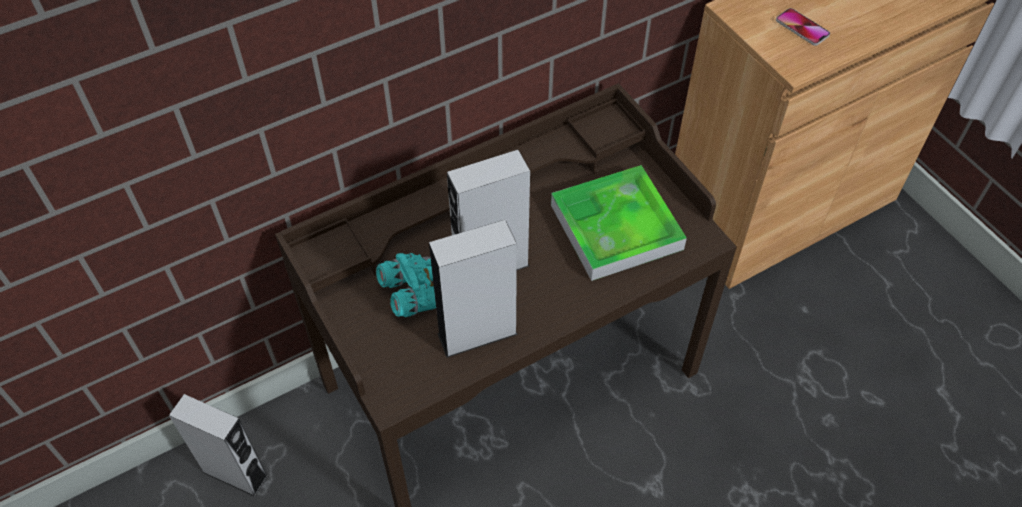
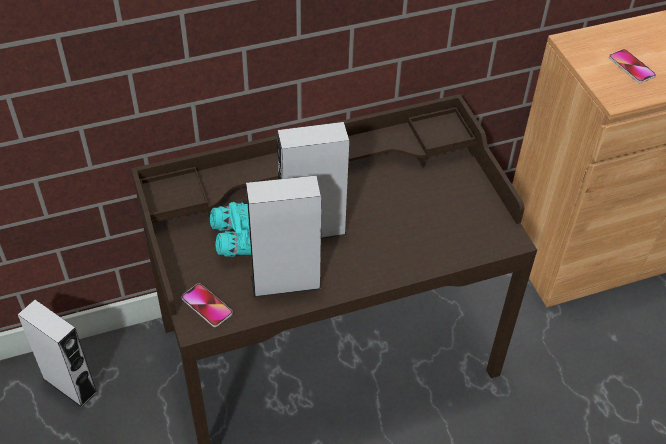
camera: 10 degrees right, 5 degrees down
tray [551,165,687,281] -> none
none -> phone [181,284,233,327]

